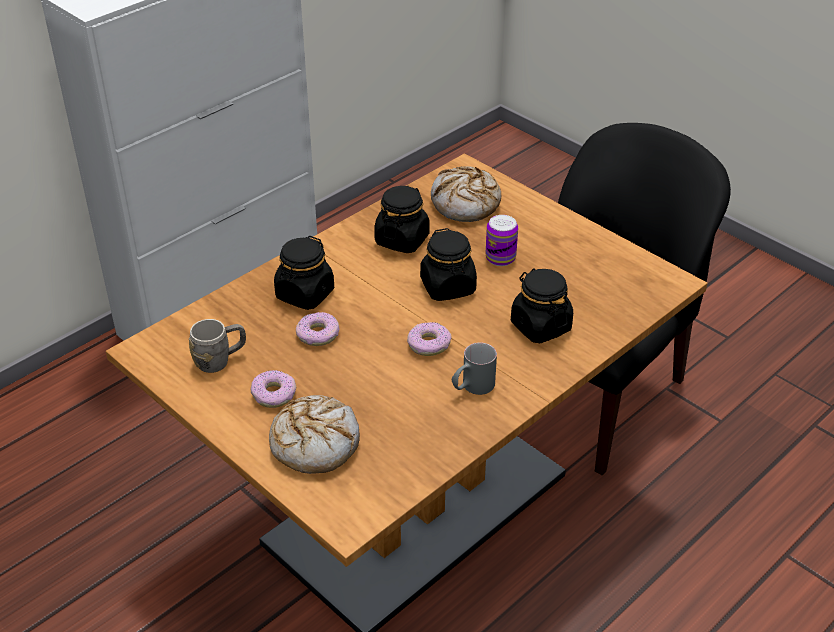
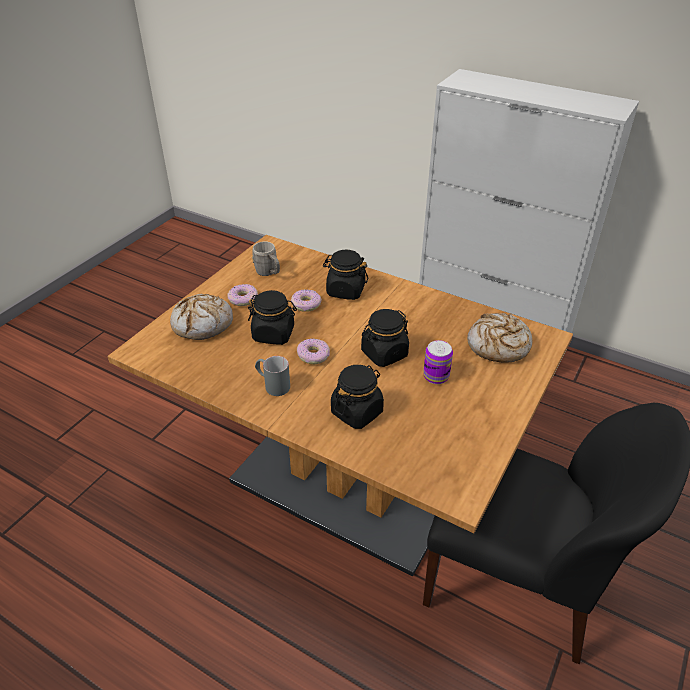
camera: 75 degrees right, 0 degrees up
black jar [374,186,430,253] -> black jar moved to [248,290,297,345]

